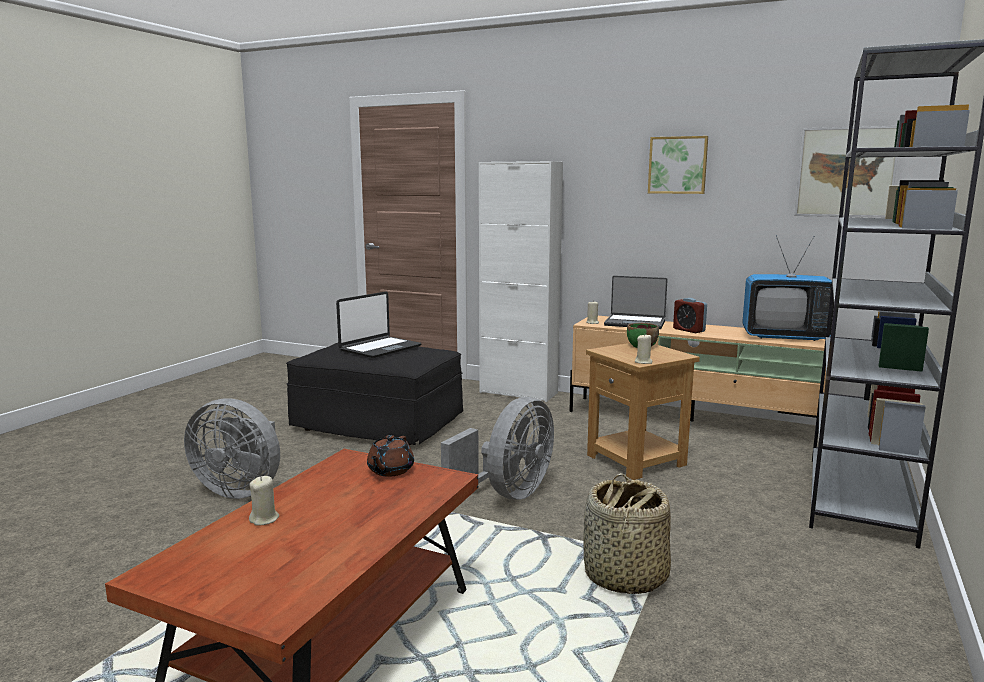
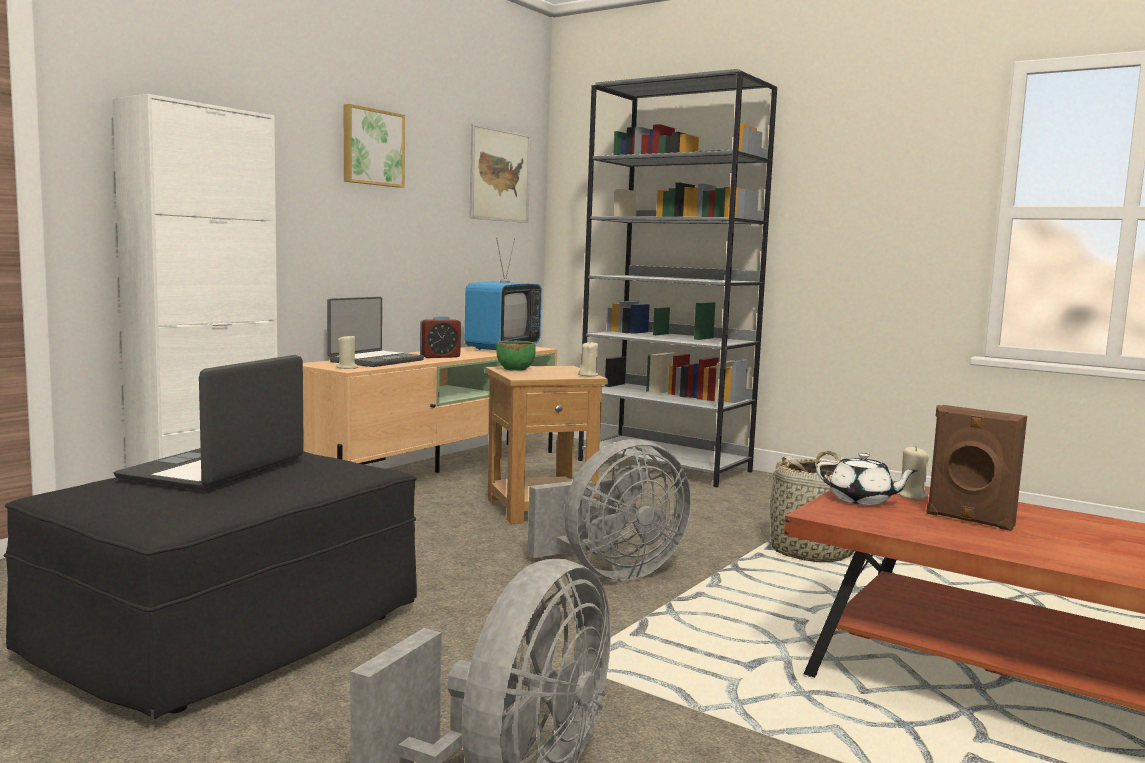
camera: 80 degrees left, 5 degrees down
beige candle [249,476,279,526] -> beige candle moved to [896,446,930,499]
laptop [336,292,422,358] -> laptop turned 120 degrees counterclockwise [114,355,304,491]
brown teapot [367,435,414,477] -> white teapot [816,453,919,505]
grey fan [441,397,554,500] -> grey fan turned 105 degrees clockwise [528,439,691,580]
none -> brown speaker [927,405,1027,531]

